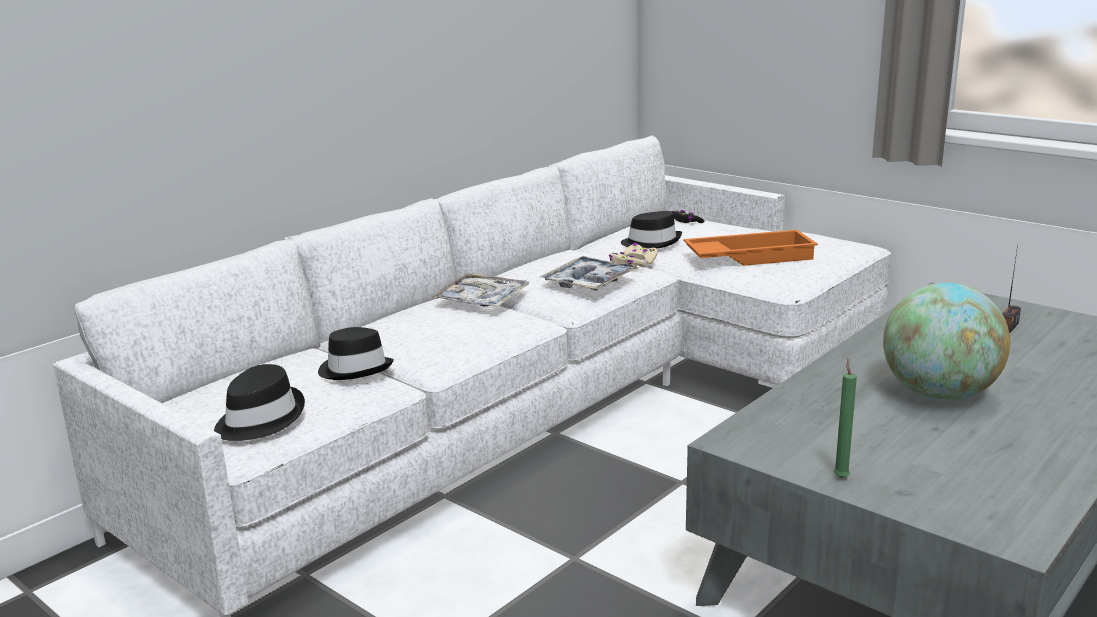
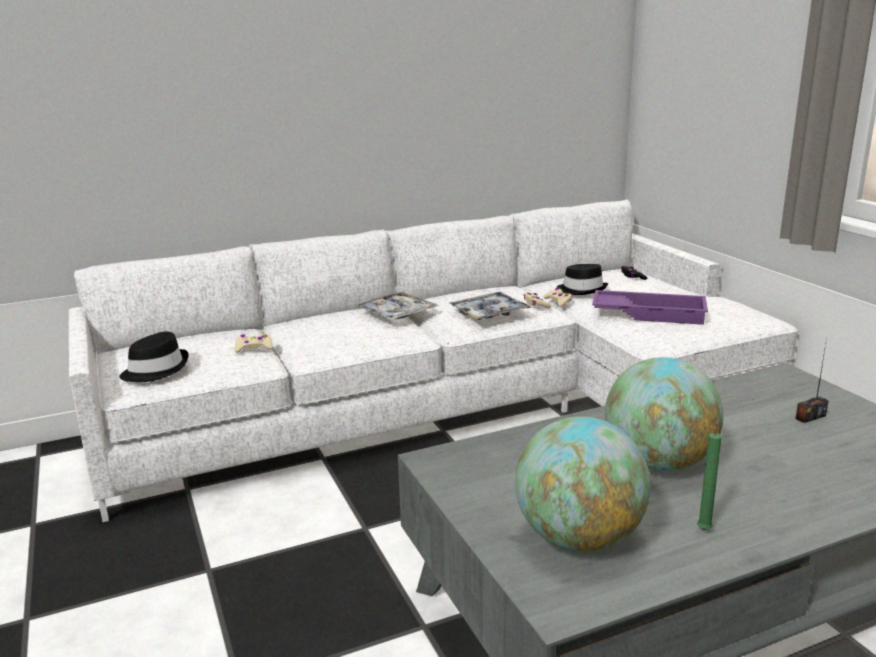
camera: 25 degrees right, 0 degrees up
black hat [318,327,394,380] -> beige game controller [234,334,273,352]
orange tray [683,230,818,266] -> purple tray [592,290,708,325]
green candle [834,358,857,478] -> green candle moved to [697,419,722,530]
none -> globe [515,416,651,552]

